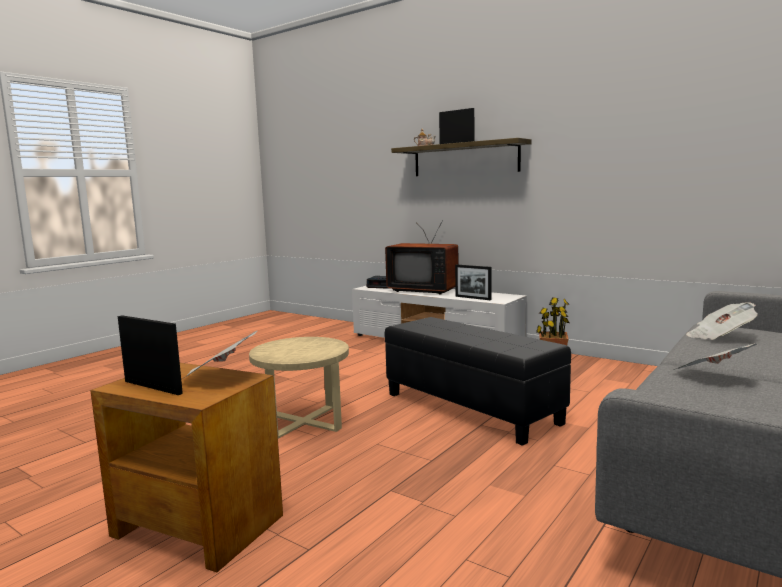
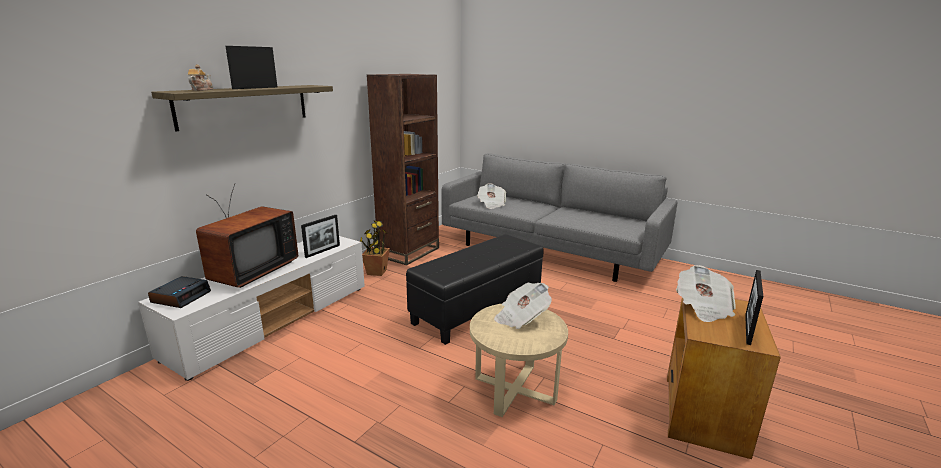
camera: 95 degrees left, 10 degrees up
newspaper [673,343,757,370] -> newspaper moved to [494,283,552,329]
none -> brown bookcase [367,74,439,266]

